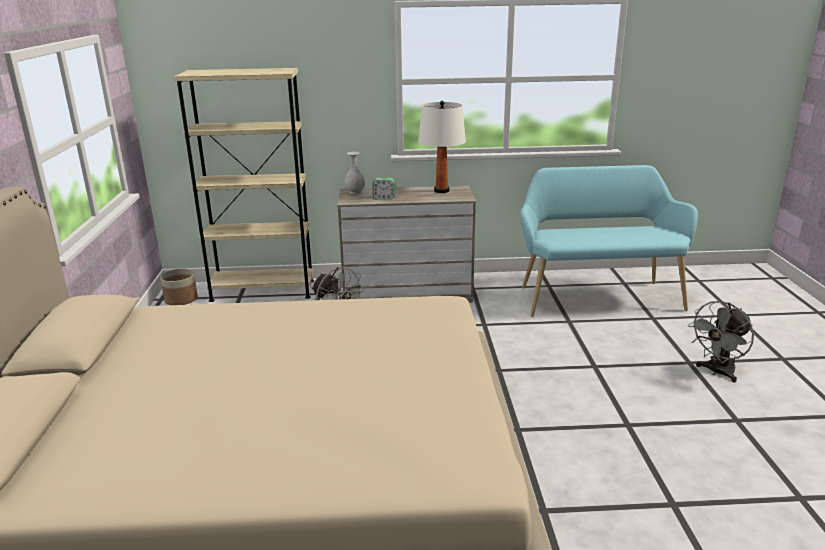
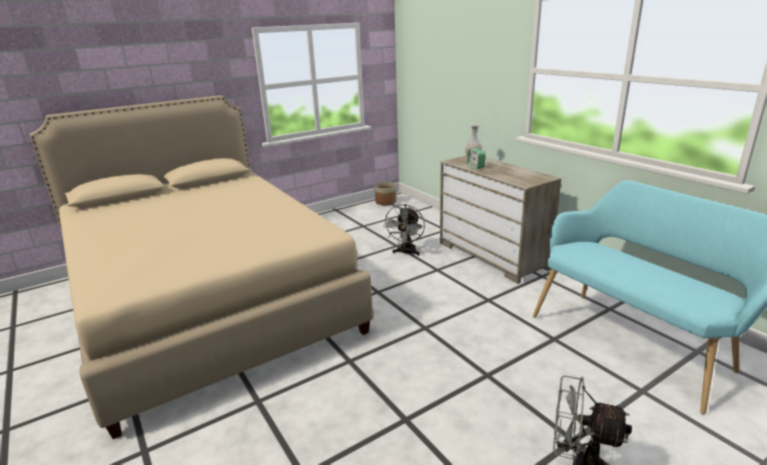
camera: 60 degrees right, 0 degrees up
beige bookcase [173,68,314,302] -> none
white table lamp [418,101,466,193] -> none

